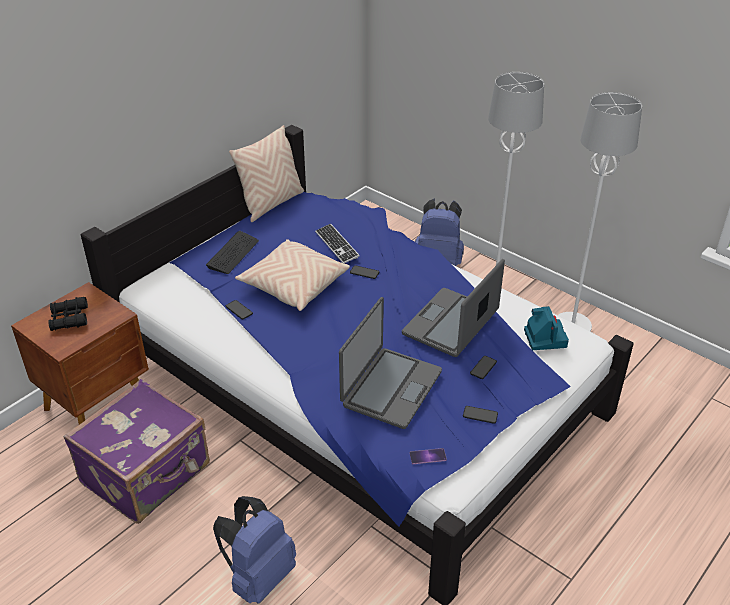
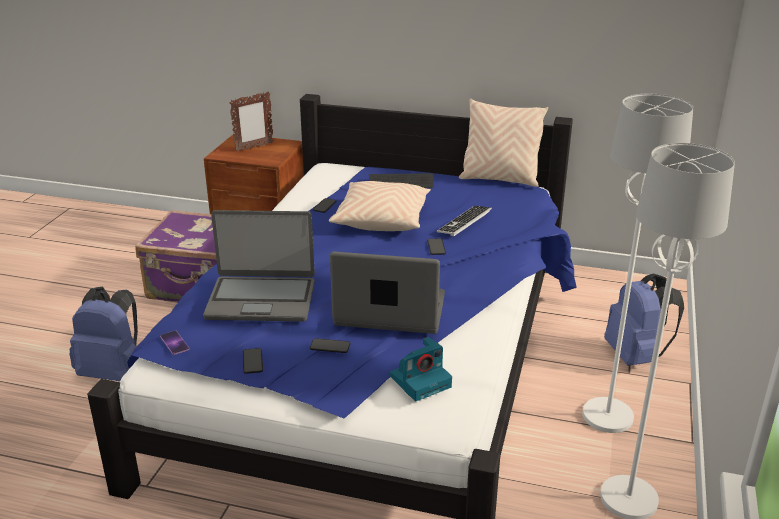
camera: 65 degrees right, 10 degrees down
black binoculars [48,297,88,331] -> picture frame [229,91,273,152]

